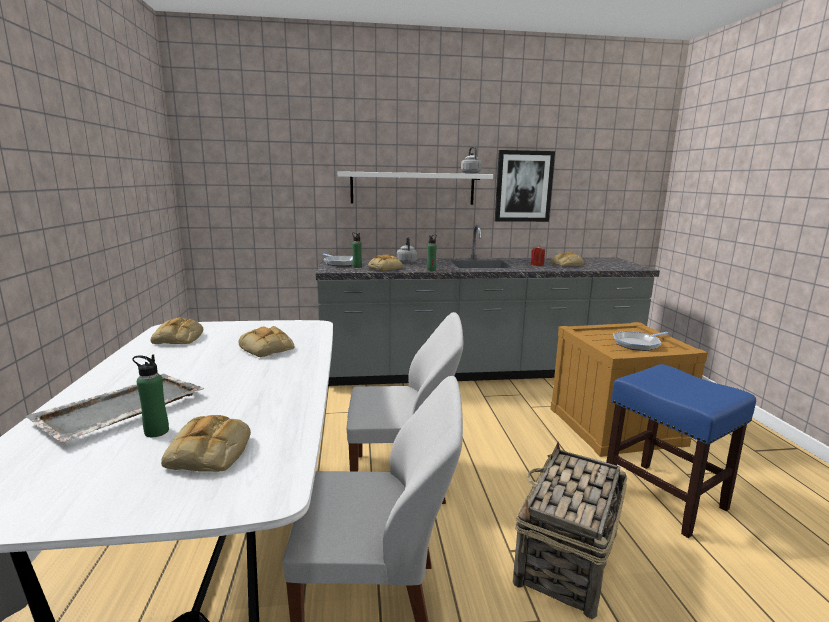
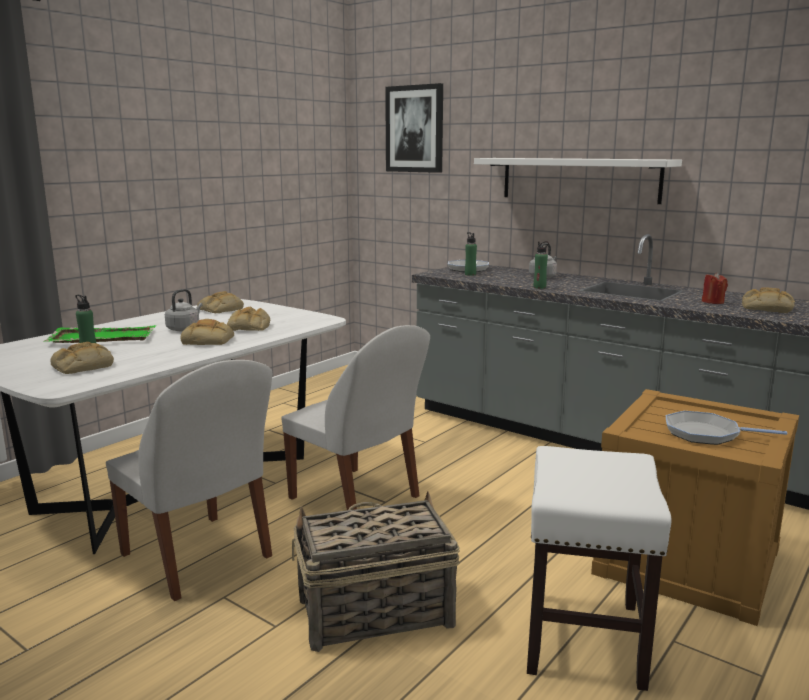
camera: 45 degrees right, 0 degrees up
grey tray [25,374,205,442] -> green tray [43,325,156,343]
bread [368,254,403,271] -> bread moved to [180,319,234,345]
grey kettle [461,146,482,174] -> grey kettle moved to [165,289,203,331]
picture [495,150,555,222] -> picture moved to [385,83,443,173]
blue stool [606,364,756,538] -> white stool [527,446,672,691]

